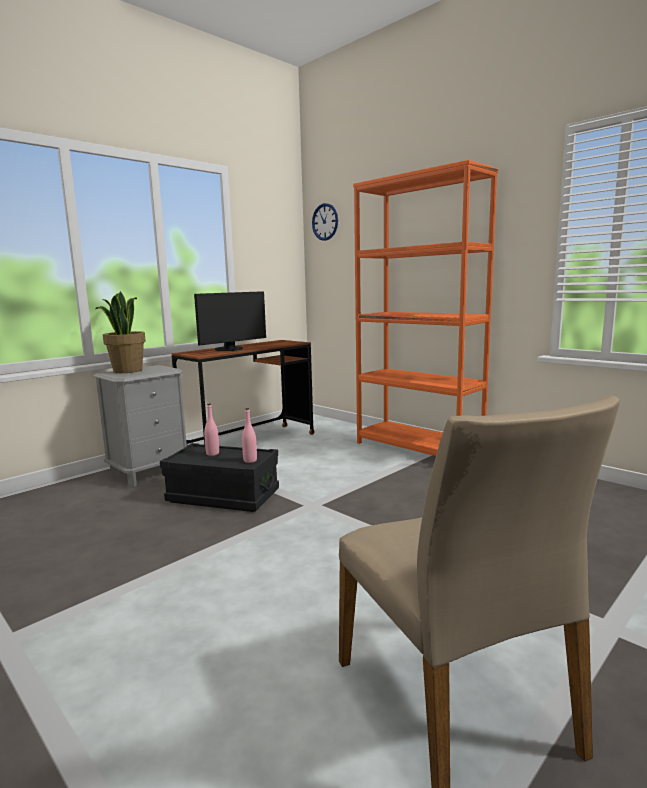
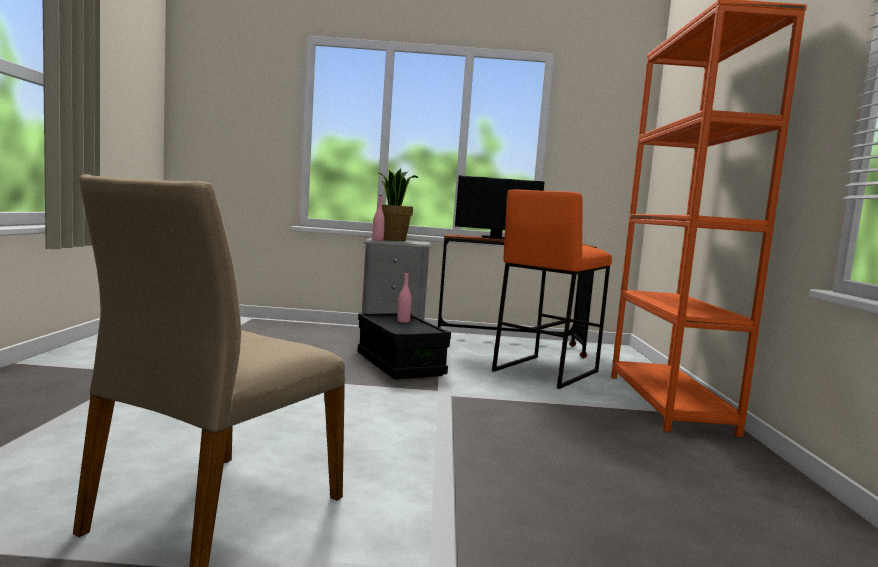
camera: 45 degrees right, 5 degrees down
pink bottle [242,408,257,463] -> pink bottle moved to [372,195,385,241]
wall clock [312,203,338,241] -> none
none -> orange stool [492,190,612,389]

